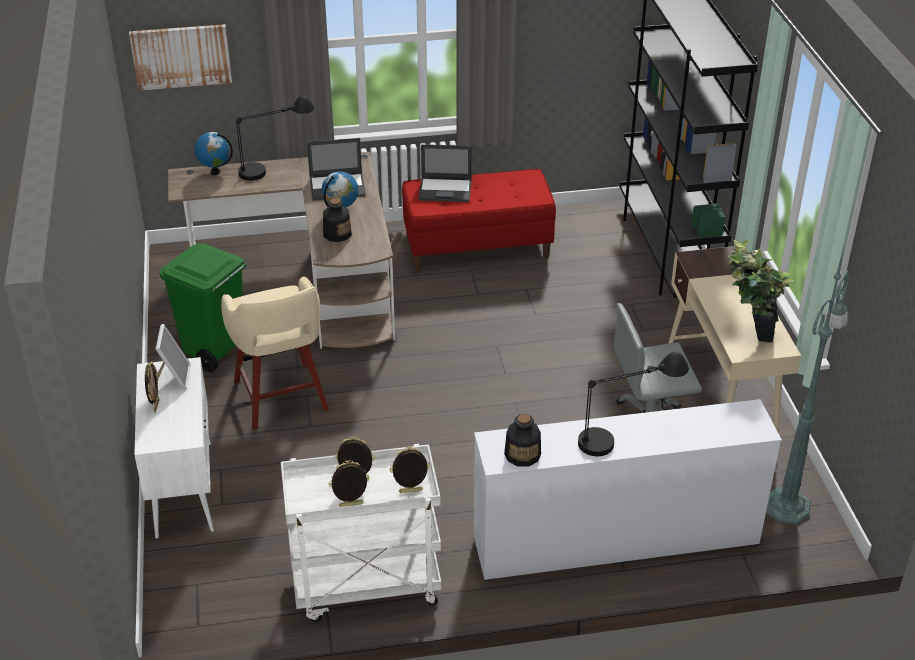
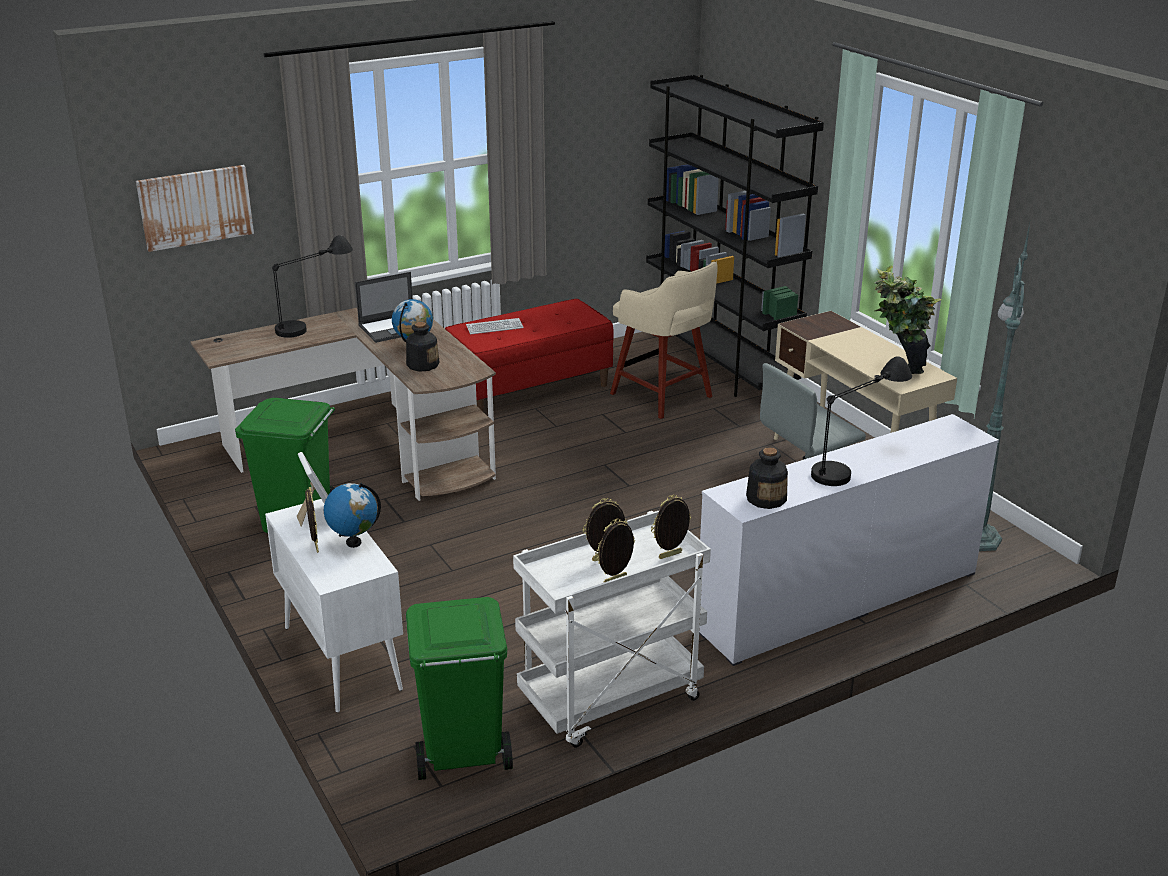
camera: 20 degrees left, 10 degrees down
globe [194,132,233,175] -> globe moved to [324,483,381,548]
beige stool [221,276,329,430] -> beige stool moved to [610,262,718,419]
laptop [419,144,472,202] -> keyboard [466,318,524,334]
none -> green trash can [406,597,513,780]

